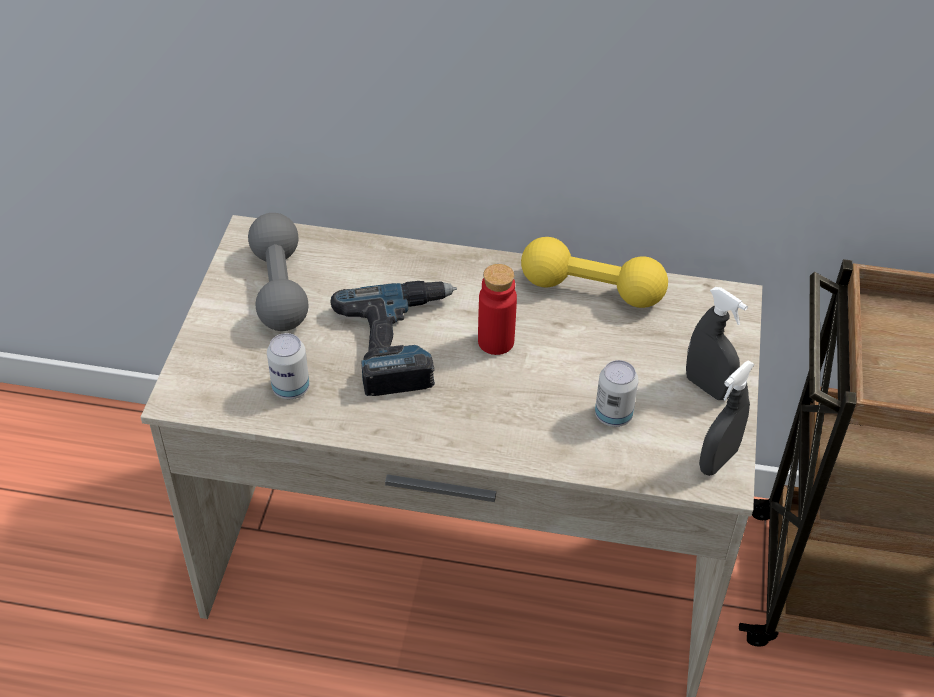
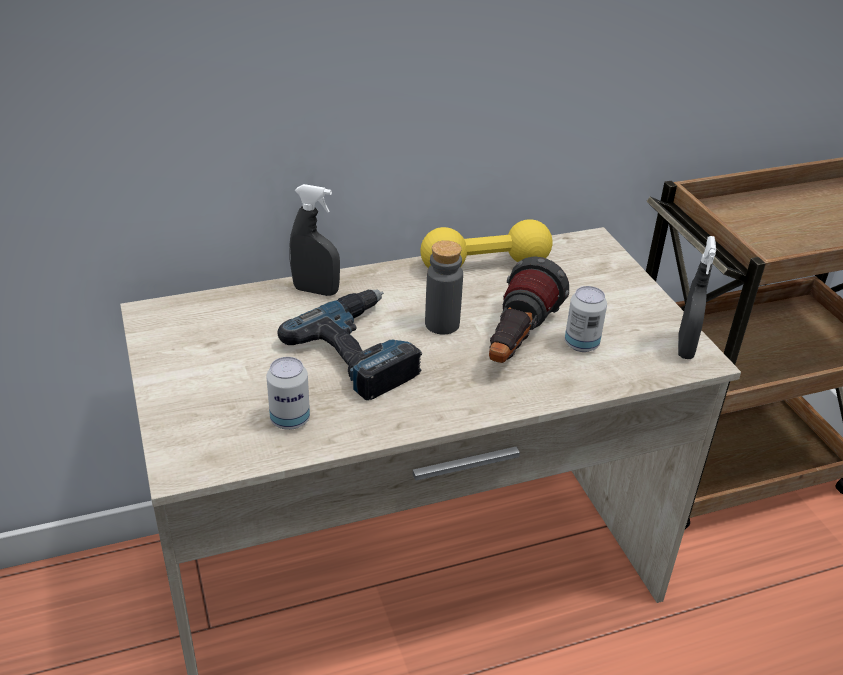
camera: 30 degrees left, 10 degrees down
grey dumbbell [248,213,308,331] -> none
red bottle [478,264,517,355] -> grey bottle [425,240,463,335]
grey spray bottle [686,287,748,400] -> grey spray bottle moved to [289,184,340,296]
none -> flashlight [489,256,569,363]

